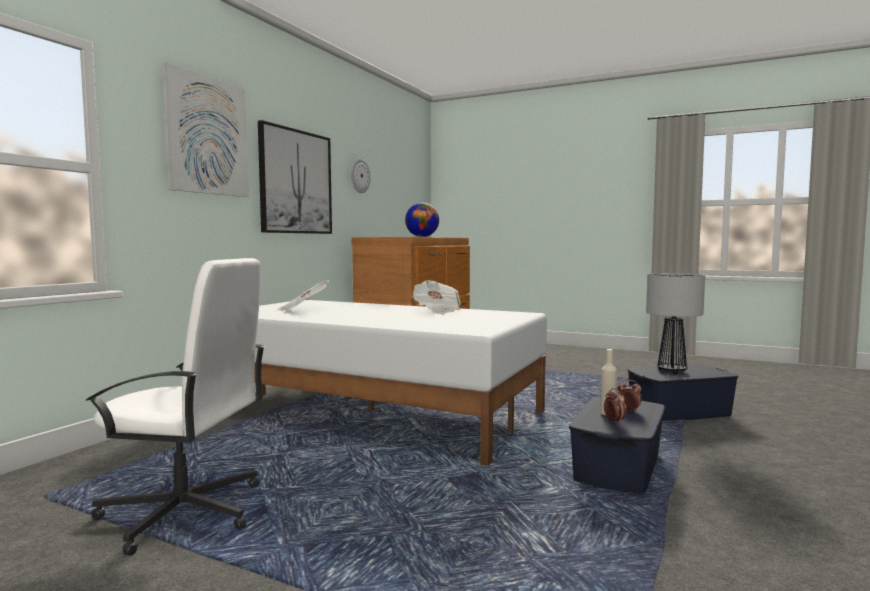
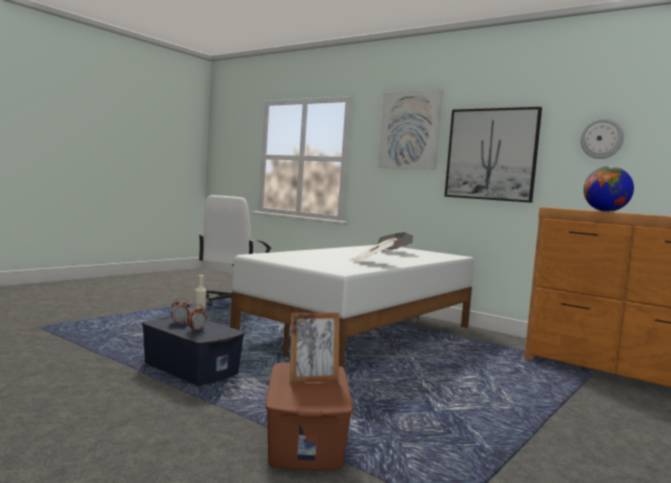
camera: 100 degrees right, 0 degrees up
blue storage box [627,364,738,421] -> brown storage box [266,363,353,471]
table lamp [646,273,705,374] -> picture frame [290,313,339,383]

